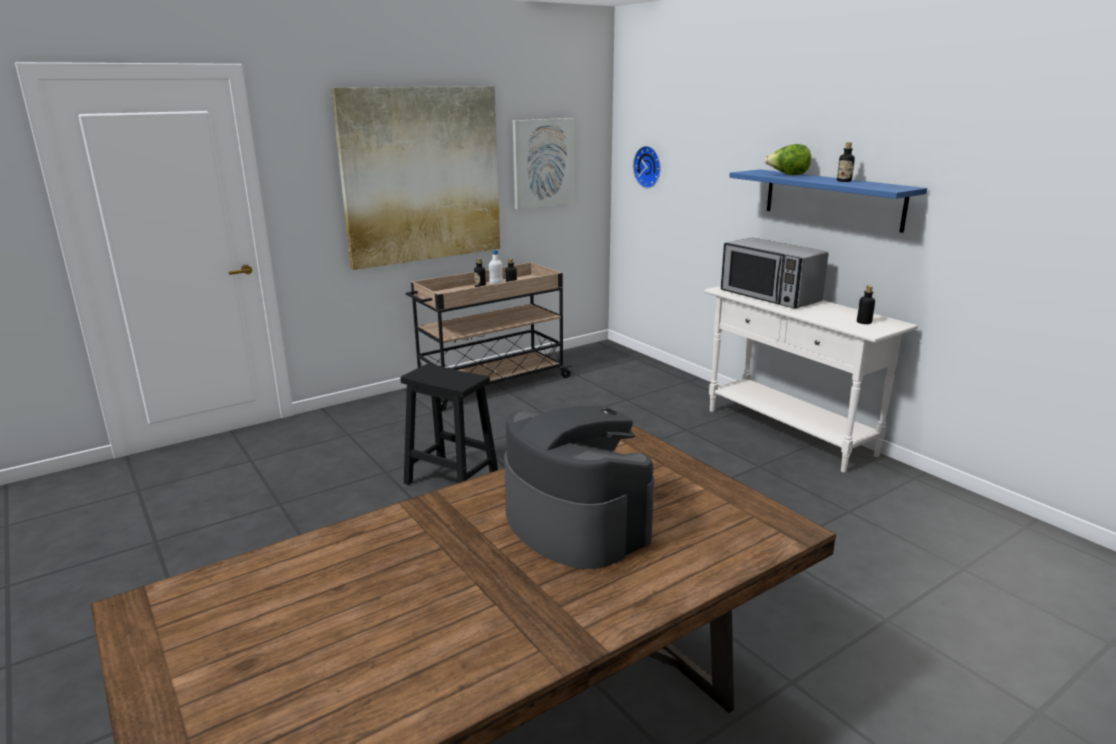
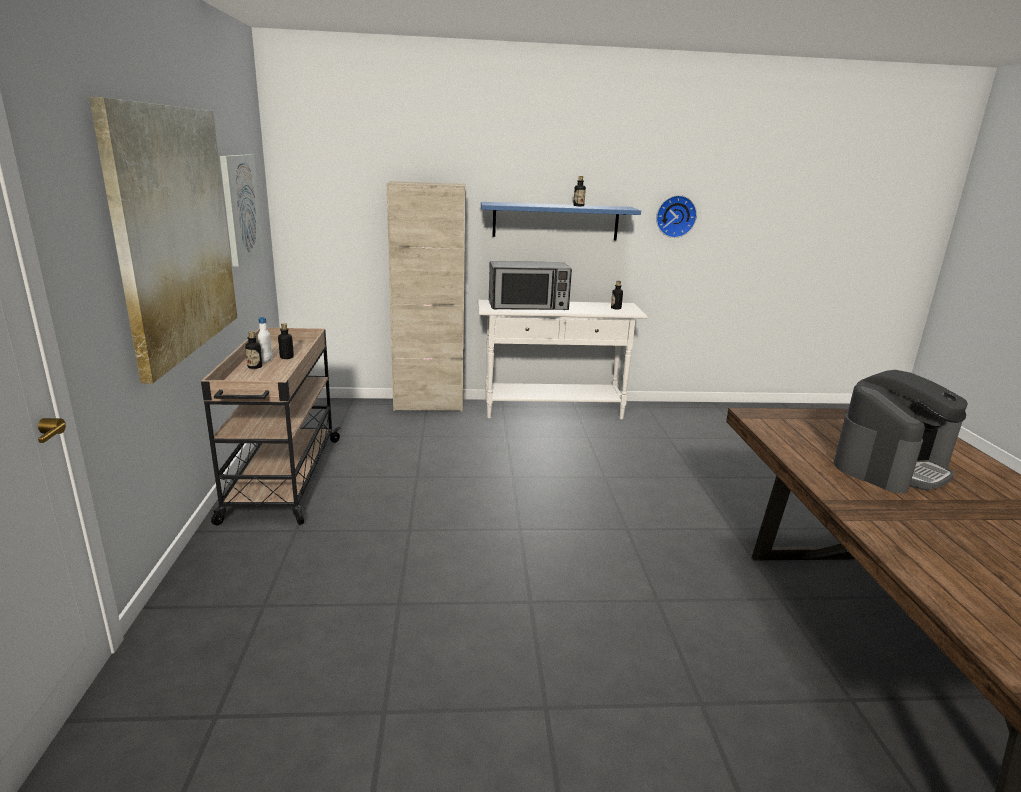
camera: 60 degrees left, 0 degrees up
black stool [401,363,498,485] -> none
coffee machine [504,406,654,569] -> coffee machine turned 150 degrees clockwise [833,370,968,493]
wall clock [633,146,661,188] -> wall clock moved to [656,195,697,238]
lettuce [765,144,811,175] -> none
none -> beige cabinet [387,181,466,412]

